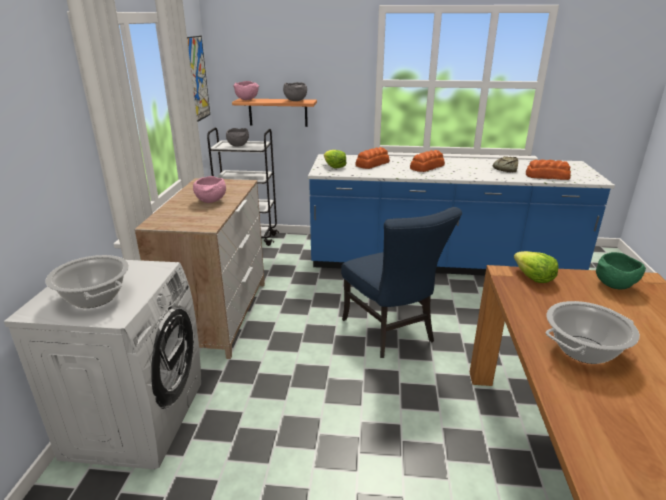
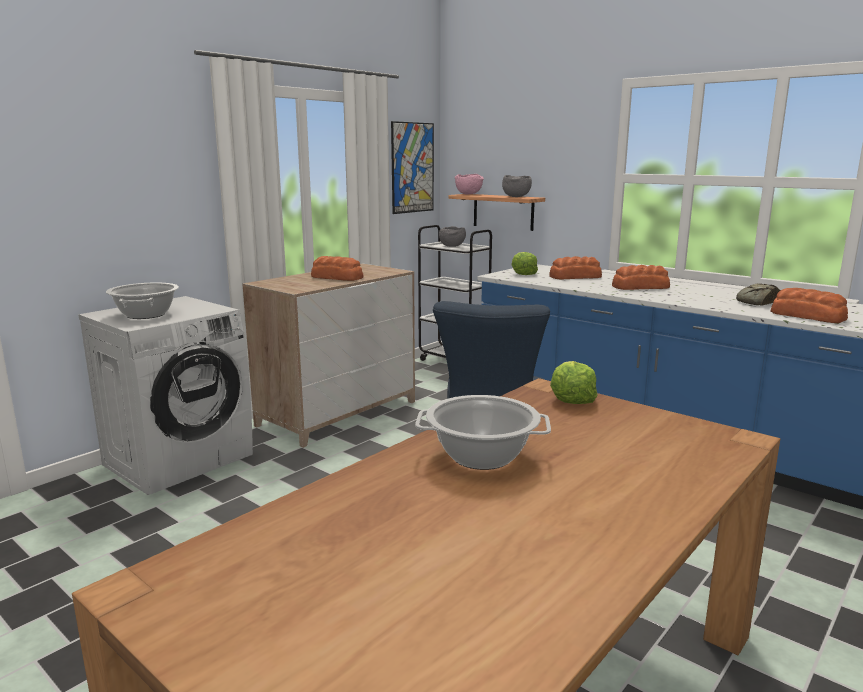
camera: 35 degrees right, 10 degrees down
pink bowl [193,176,226,203] -> bread [311,256,363,281]
green bowl [596,252,646,289] -> none

